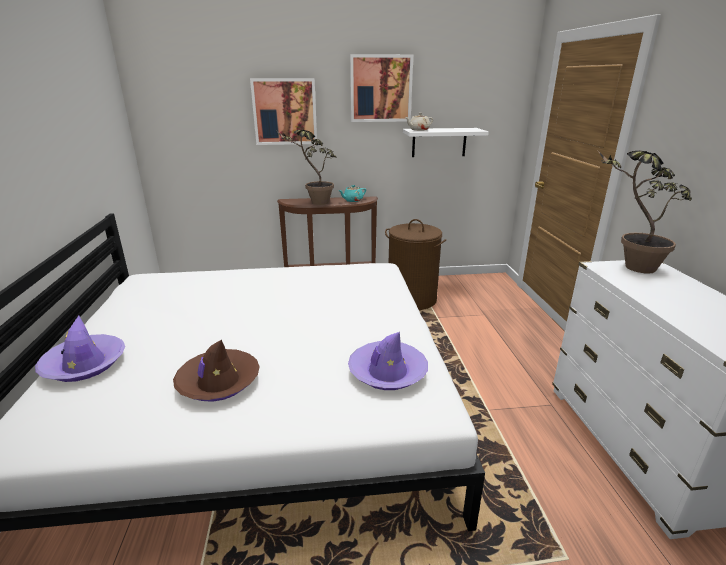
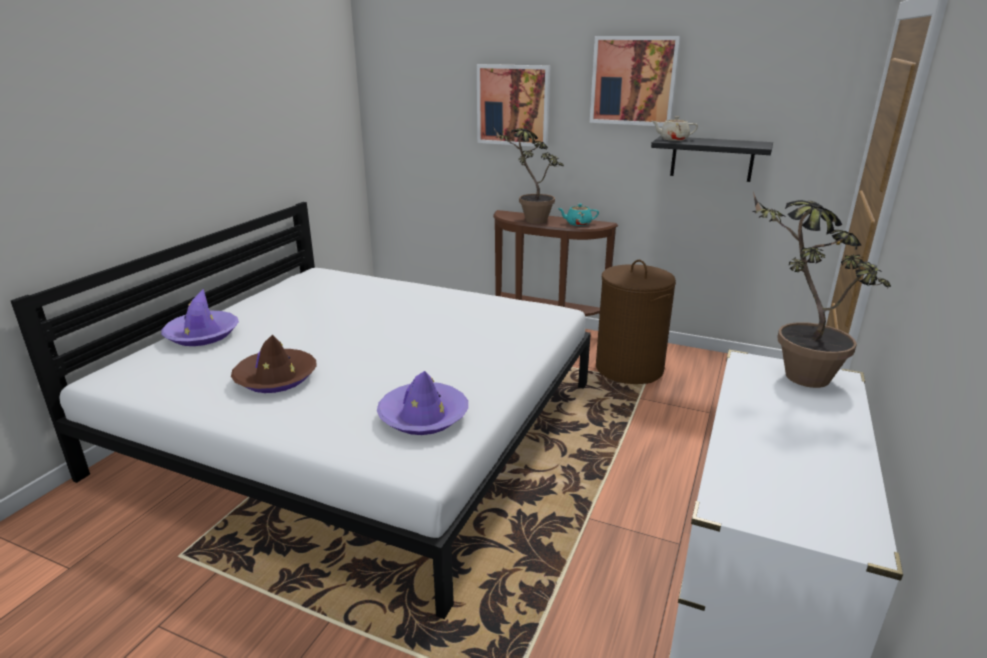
camera: 30 degrees right, 0 degrees up
white shelf [403,128,489,157] -> black shelf [651,136,773,182]

